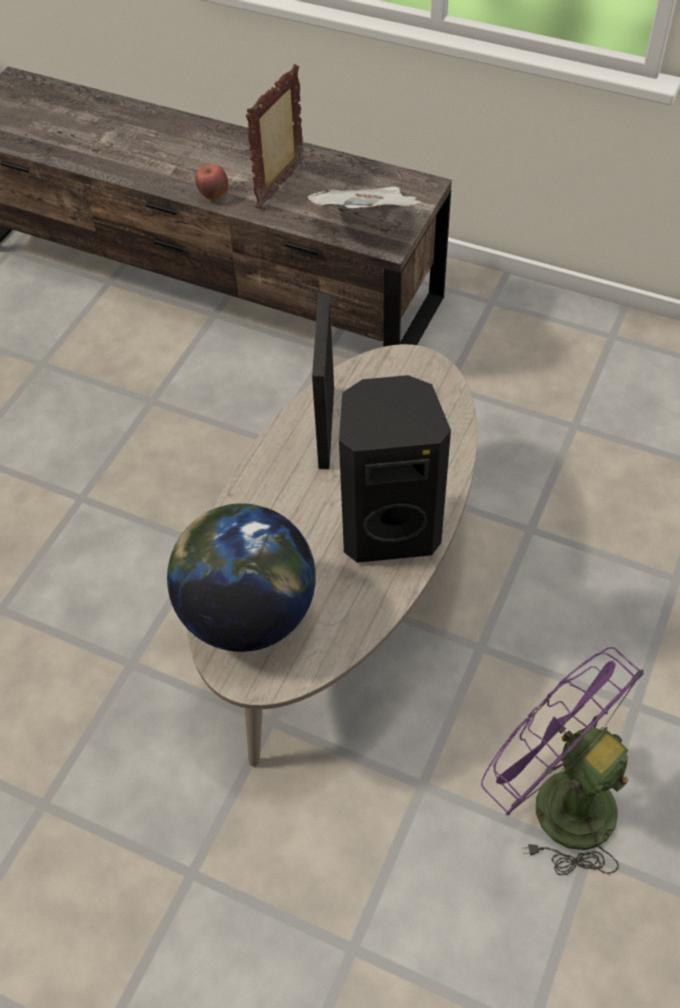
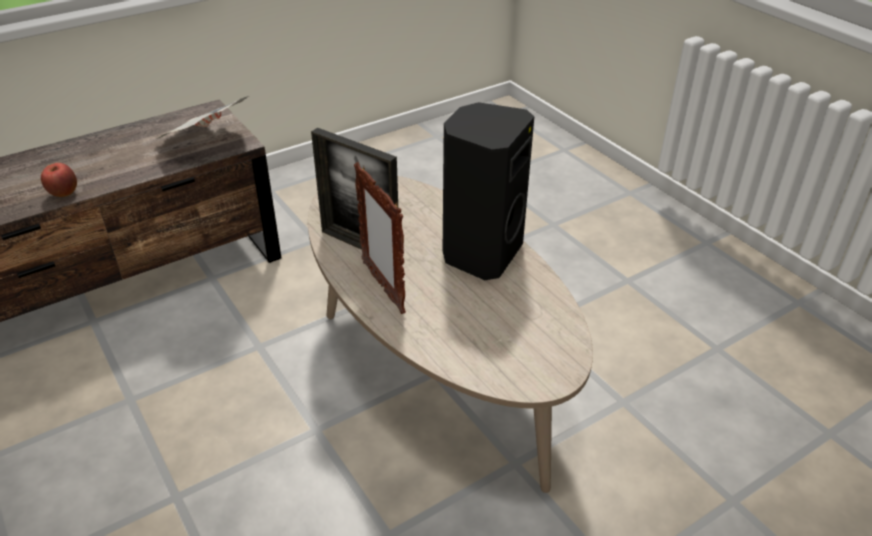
camera: 60 degrees left, 15 degrees down
globe [167,503,316,652] -> none
picture frame [245,64,304,209] -> picture frame moved to [354,162,406,314]
purple fan [481,647,644,876] -> none

